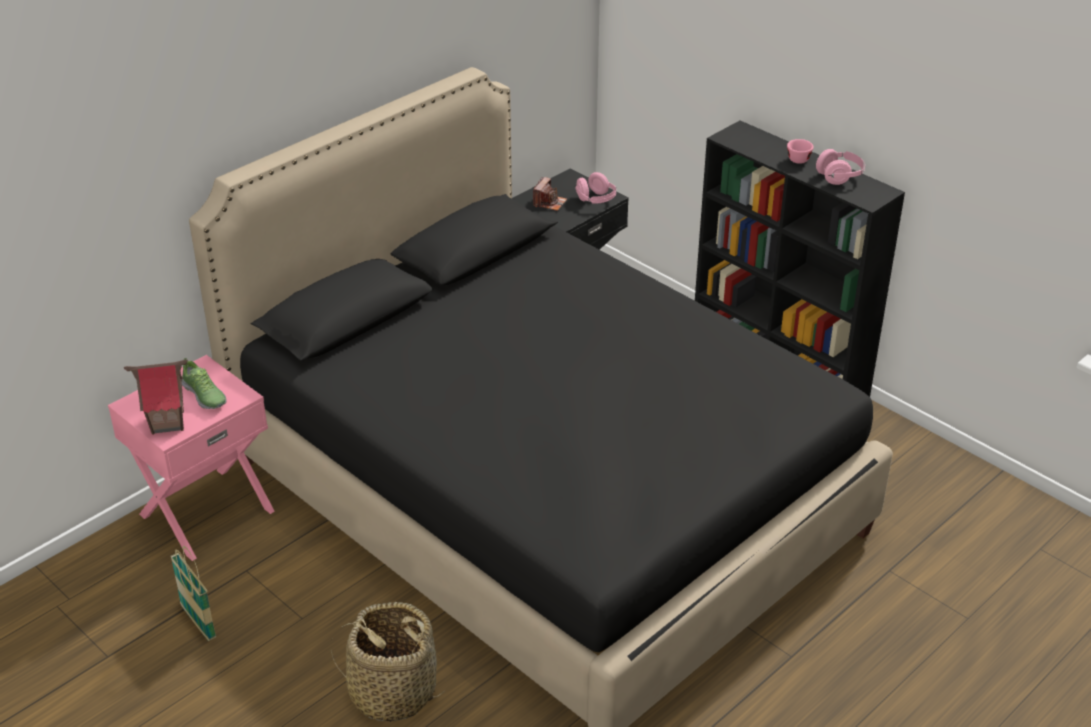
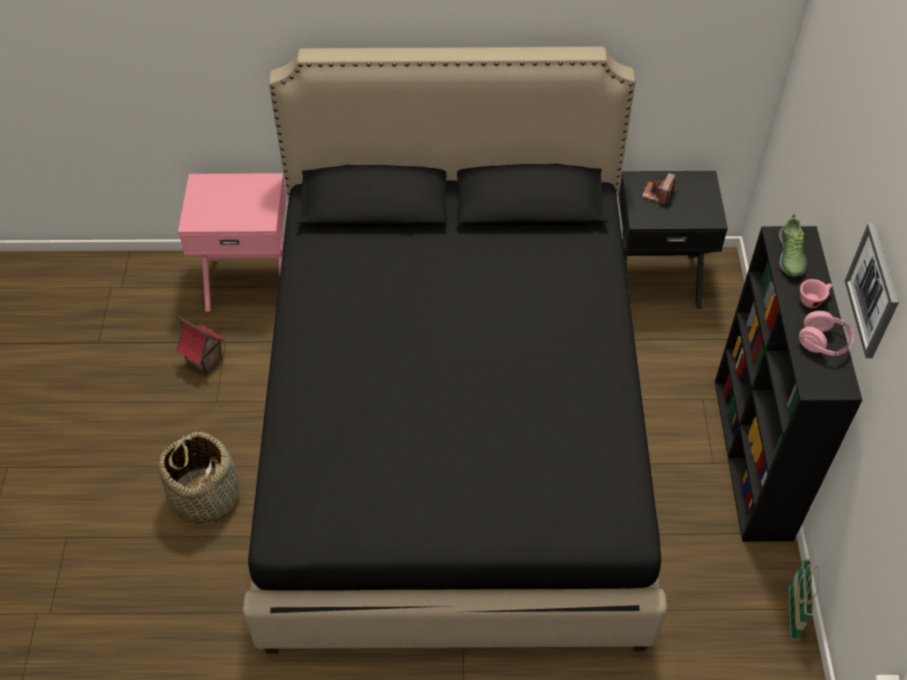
camera: 45 degrees right, 15 degrees up
toy house [124,360,188,435] -> toy house moved to [176,315,224,375]
basket [171,546,216,641] -> basket moved to [789,559,819,640]
shoe [182,358,227,409] -> shoe moved to [779,214,807,277]
camera [533,177,567,211] -> camera turned 135 degrees clockwise [642,173,676,205]
pink headphones [575,172,616,203] -> none
none -> picture [845,223,899,358]

